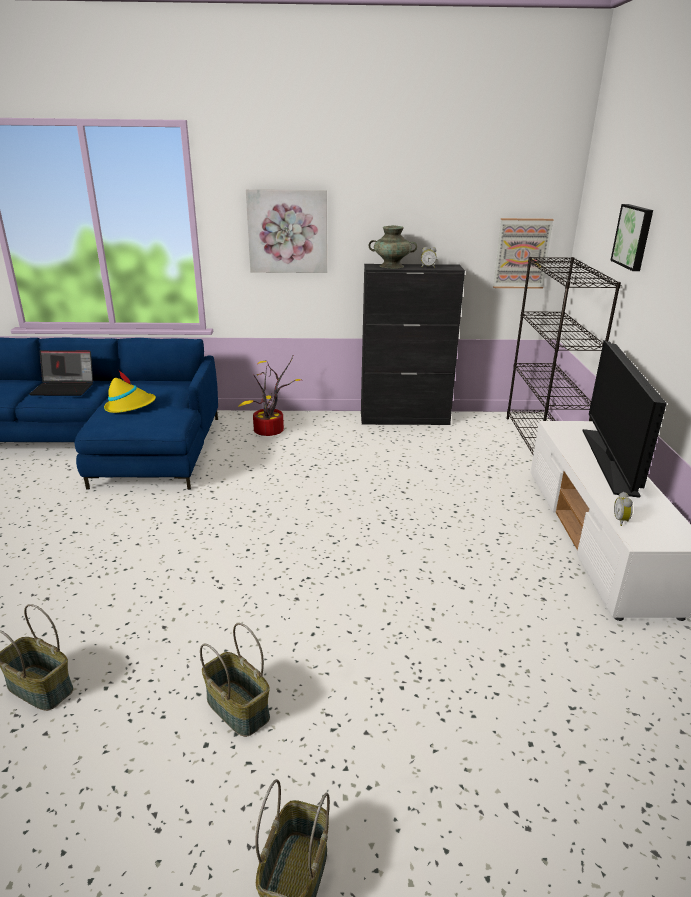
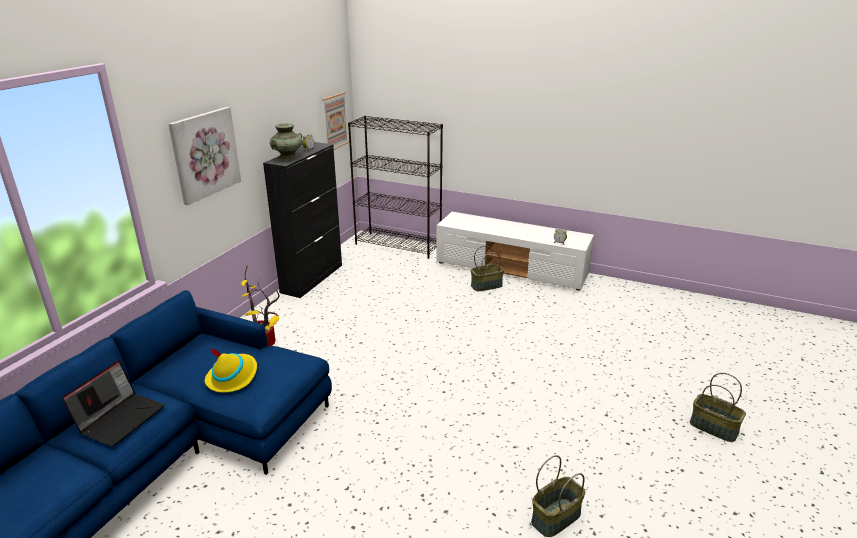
camera: 65 degrees left, 0 degrees up
basket [200,623,270,737] -> basket moved to [471,245,504,291]
television [582,340,667,498] -> none
picture [610,204,653,271] -> none

